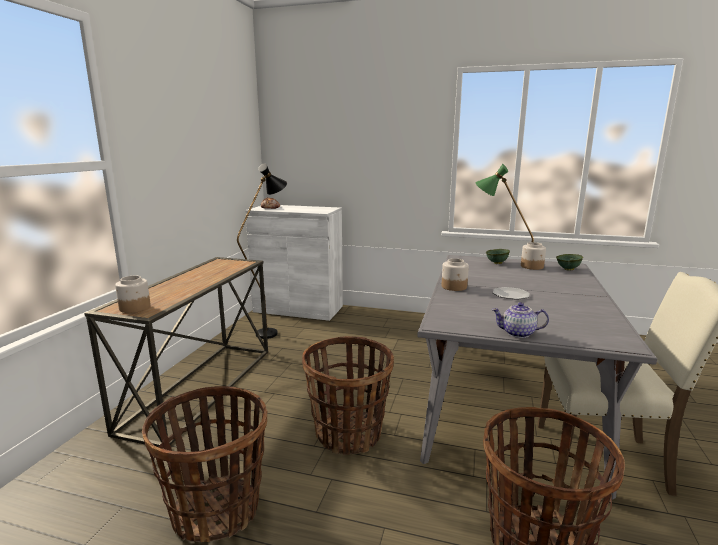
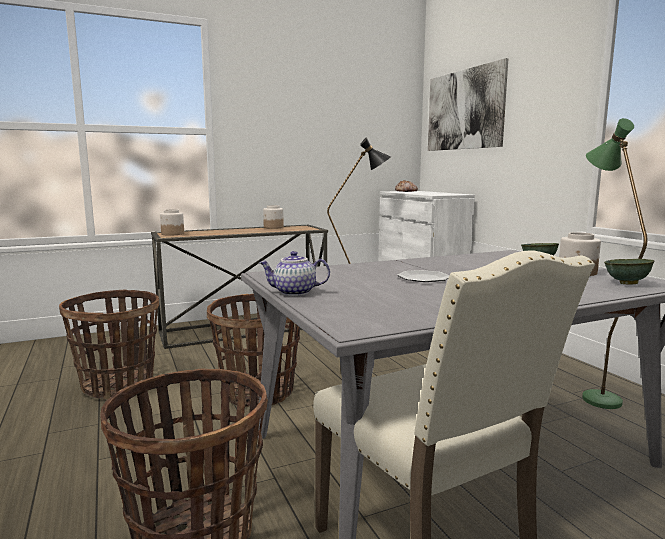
camera: 50 degrees right, 5 degrees down
jar [442,258,469,291] -> jar moved to [263,205,284,229]
teapot [491,302,549,338] -> teapot turned 60 degrees counterclockwise [259,251,330,296]
none -> picture [428,58,508,151]

